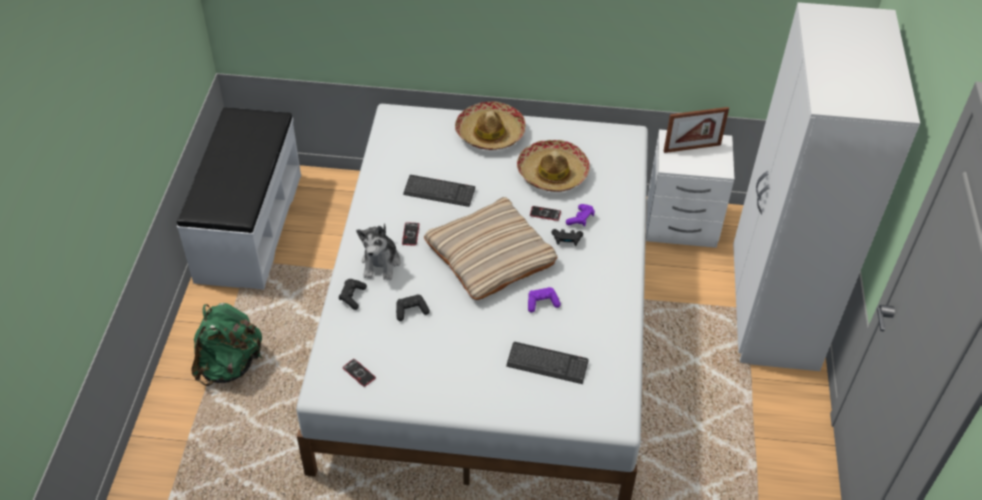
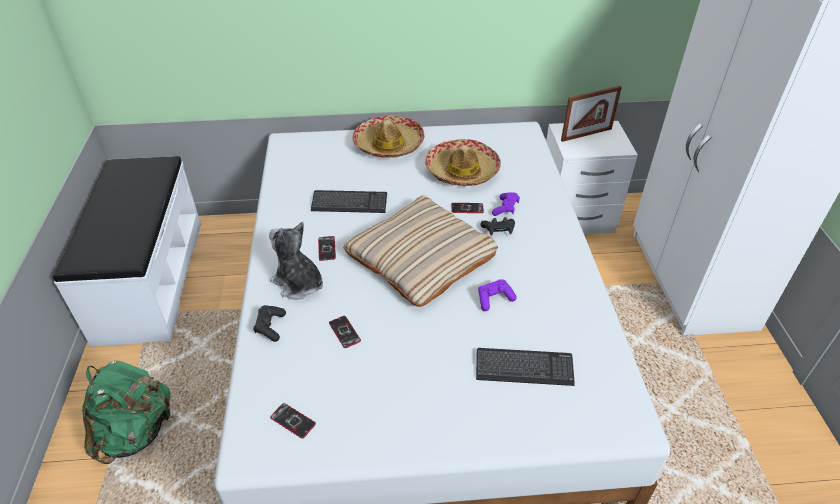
camera: 10 degrees left, 5 degrees down
plush toy [356,223,400,280] -> plush toy turned 135 degrees clockwise [269,222,323,300]
black game controller [396,294,430,321] -> phone [329,316,361,348]

